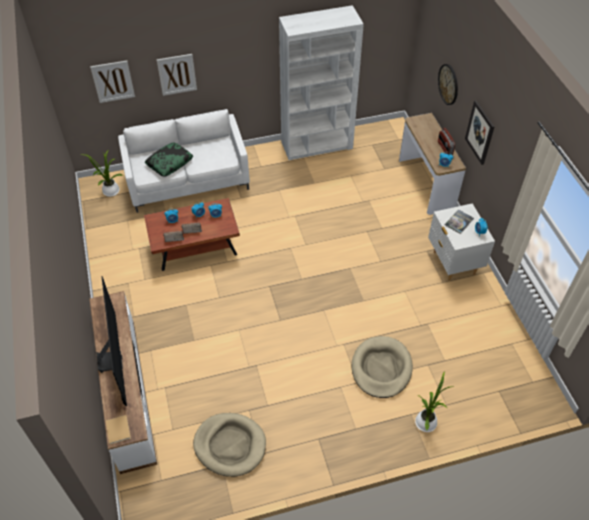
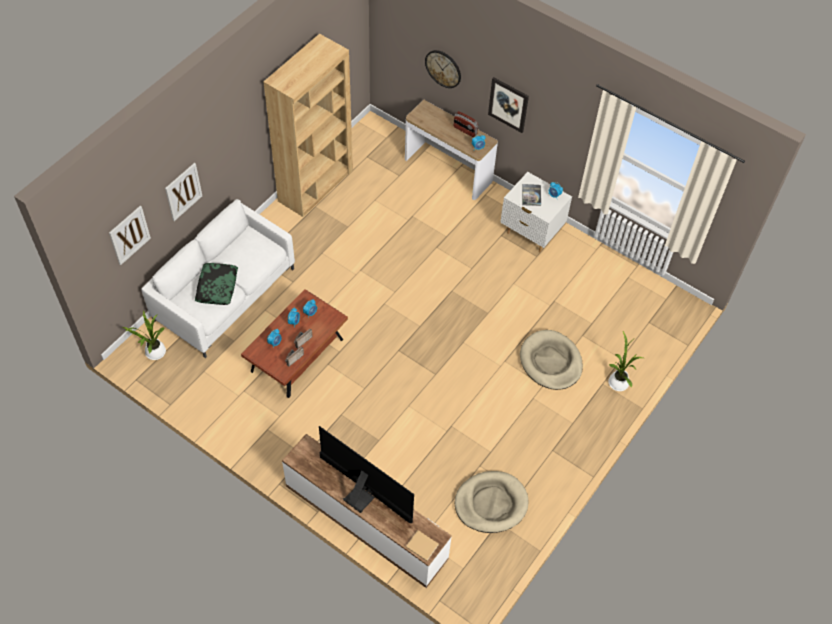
camera: 40 degrees left, 5 degrees up
white bookcase [279,5,364,160] -> brown bookcase [263,34,353,217]

